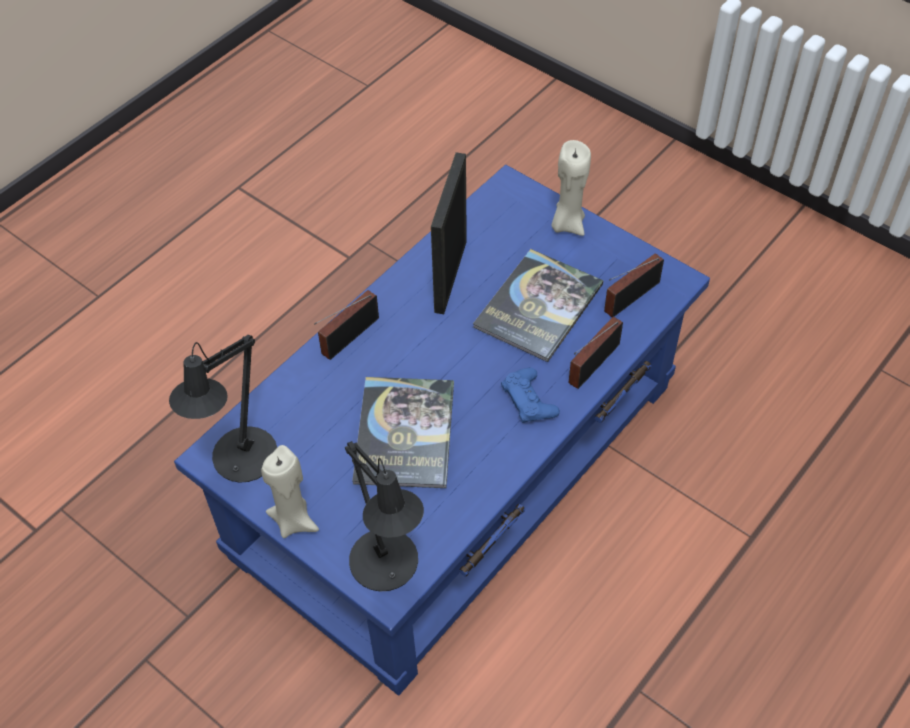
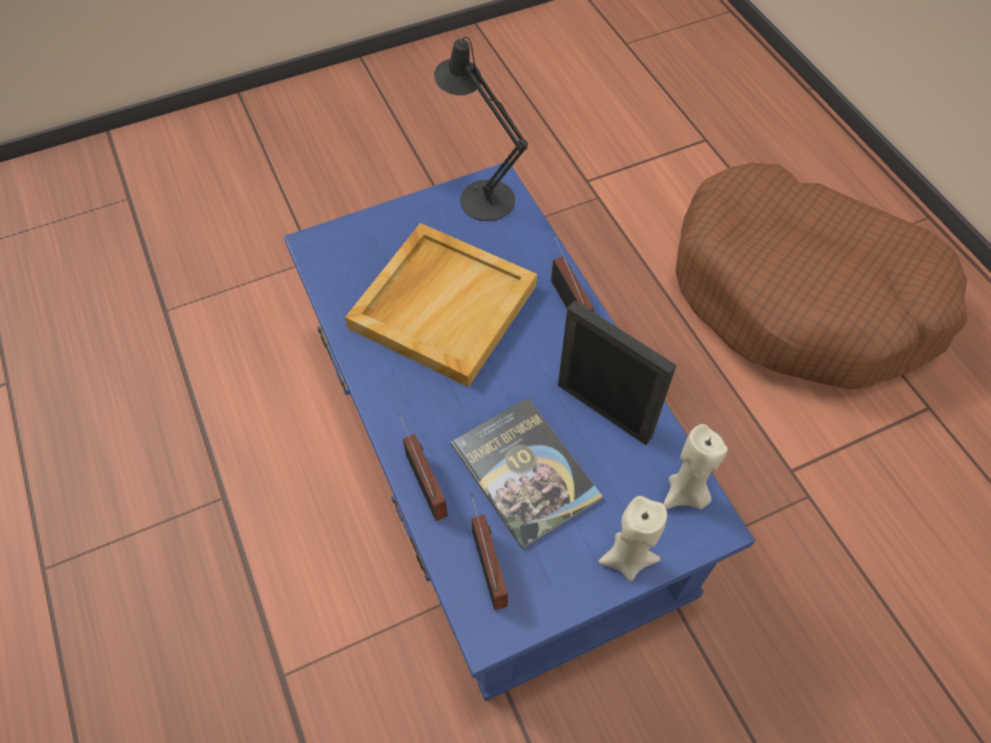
camera: 115 degrees right, 5 degrees up
beige candle [261,445,319,538] -> beige candle moved to [664,424,728,509]
black table lamp [345,441,424,591] -> none
book [352,377,454,488] -> beige tray [345,223,537,387]
blue game controller [501,367,560,423] -> none
none -> brown dog bed [676,163,967,390]

